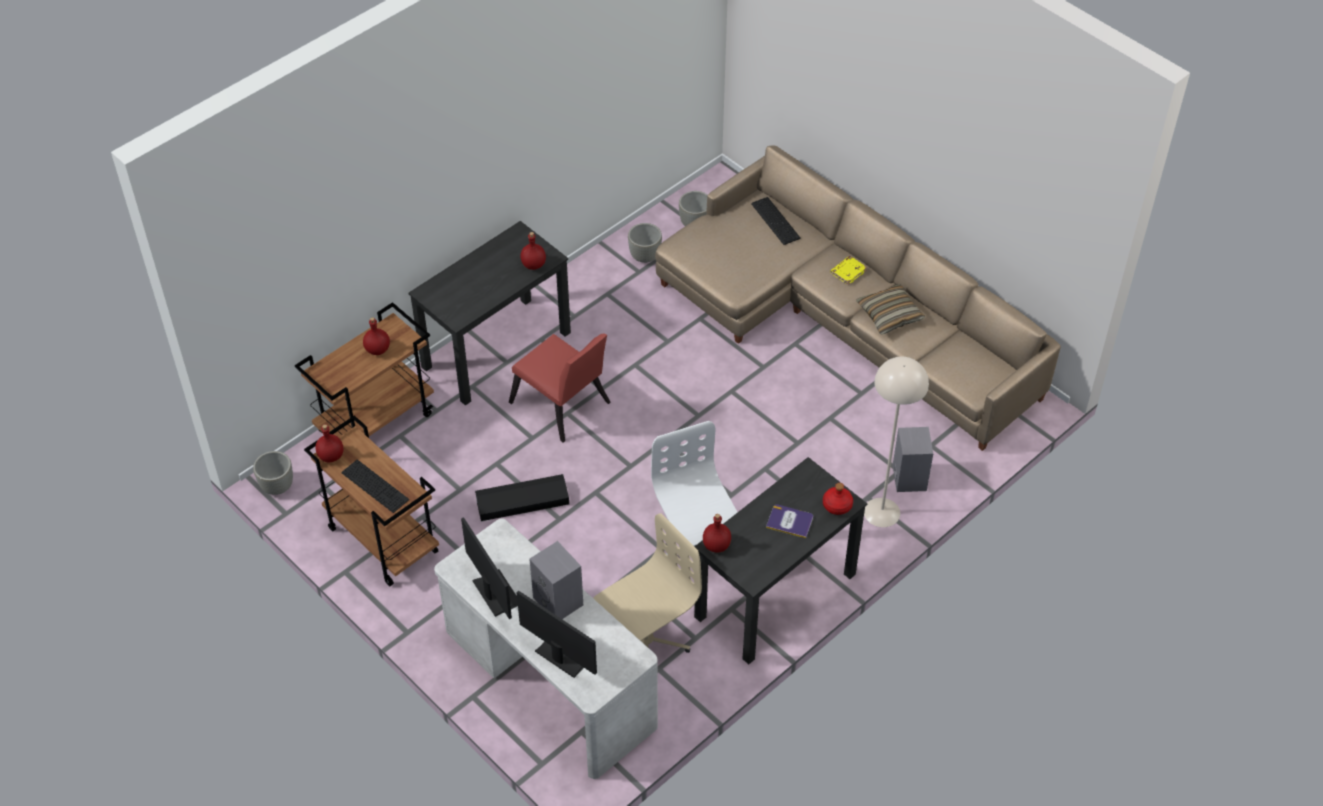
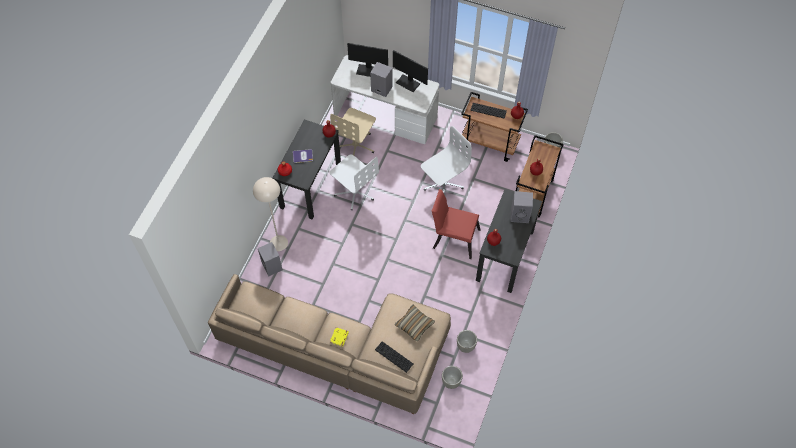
camera: 155 degrees right, 10 degrees up
black storage box [475,474,569,522] -> white office chair [421,126,472,197]
pillow [856,284,925,335] -> pillow moved to [395,305,435,341]
none -> grey speaker [510,191,533,223]

